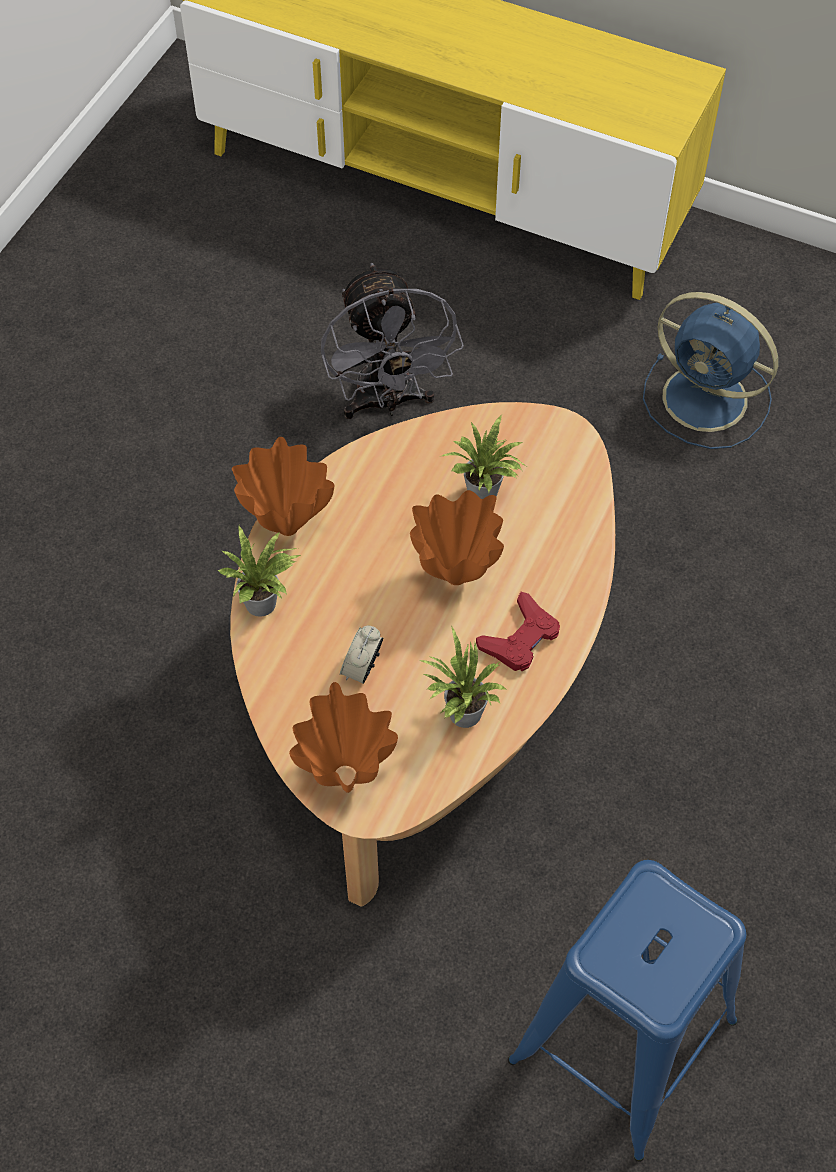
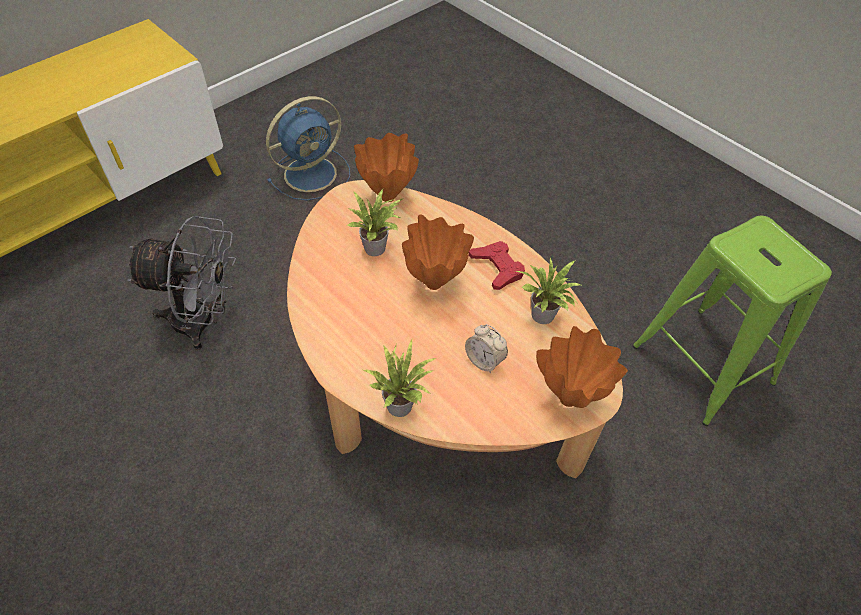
camera: 70 degrees left, 5 degrees down
orange vase [232,437,334,536] -> orange vase moved to [354,133,419,202]
blue stool [508,860,746,1162] -> green stool [633,216,832,426]

